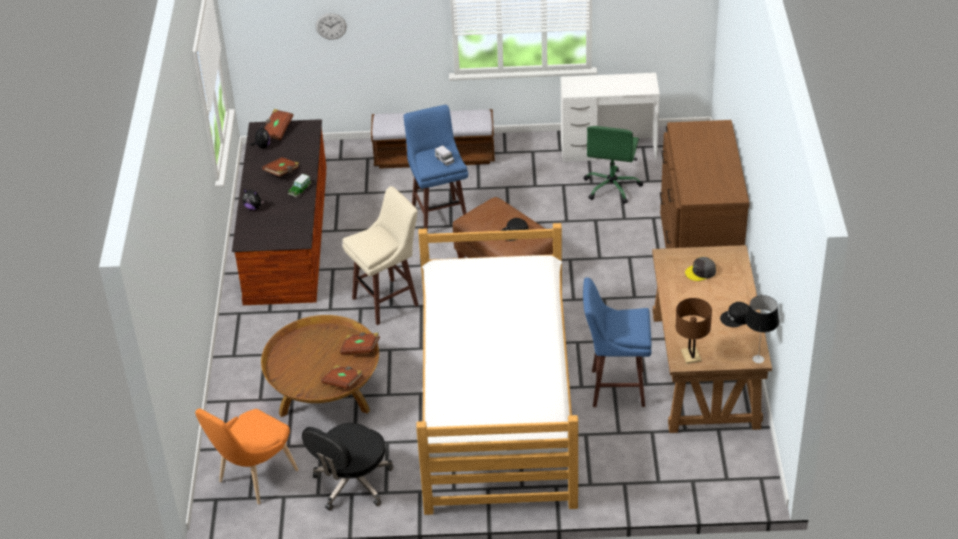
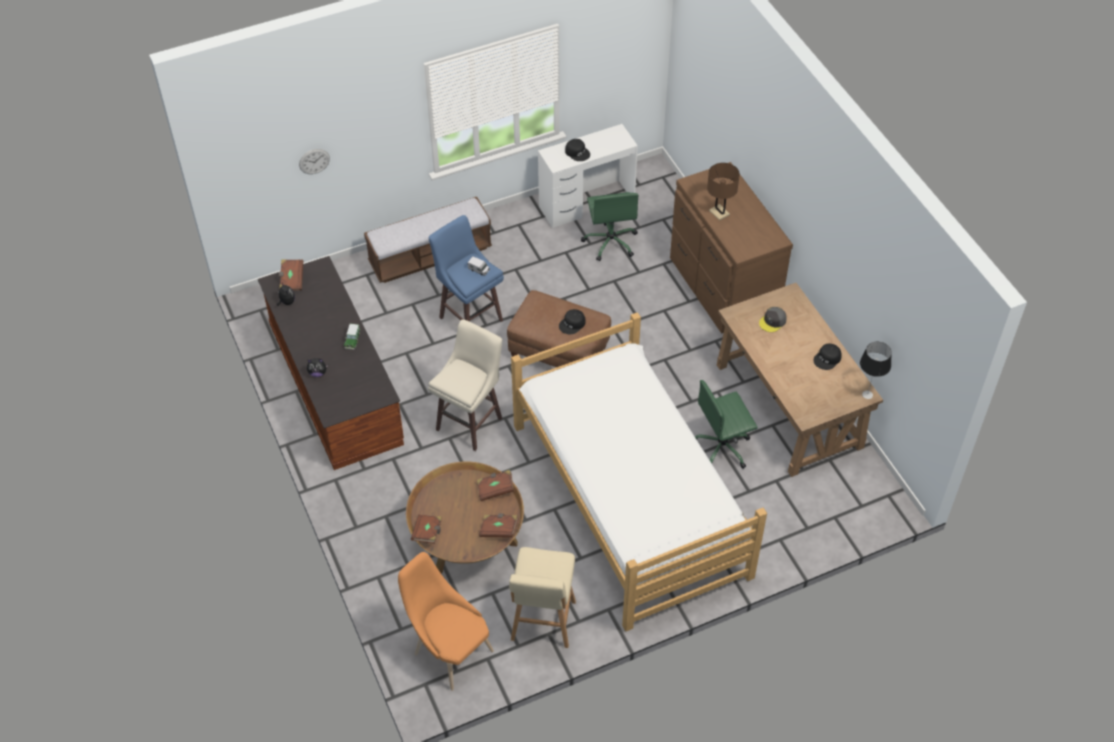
camera: 25 degrees left, 10 degrees up
orange chair [195,408,298,504] -> orange chair turned 120 degrees clockwise [398,552,494,691]
brown book [262,157,299,177] -> brown book moved to [411,514,442,544]
black office chair [302,423,394,510] -> beige stool [509,547,576,648]
blue stool [583,277,652,407] -> green office chair [695,380,758,469]
brown table lamp [675,298,712,364] -> brown table lamp moved to [707,163,740,221]
none -> black cap [565,139,590,161]

